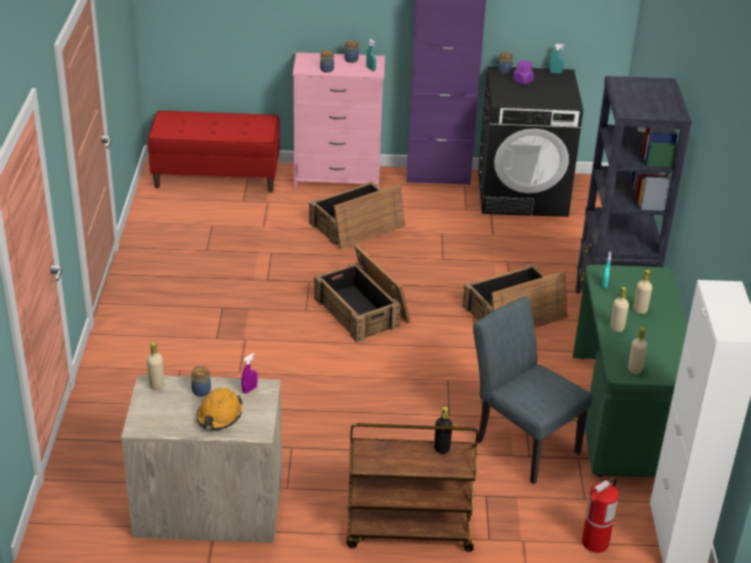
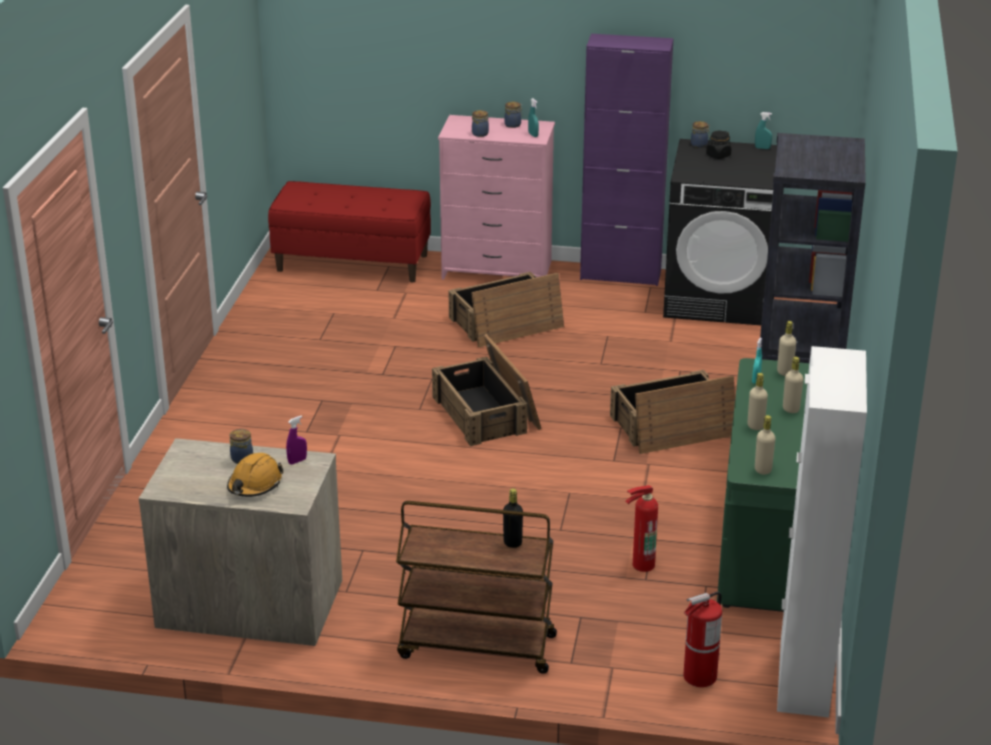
camera: 10 degrees right, 5 degrees down
beige bottle [147,342,164,390] -> beige bottle moved to [777,321,796,376]
grey chair [473,296,592,484] -> fire extinguisher [625,485,658,572]
purple jar [513,61,534,84] -> black jar [706,131,731,159]

